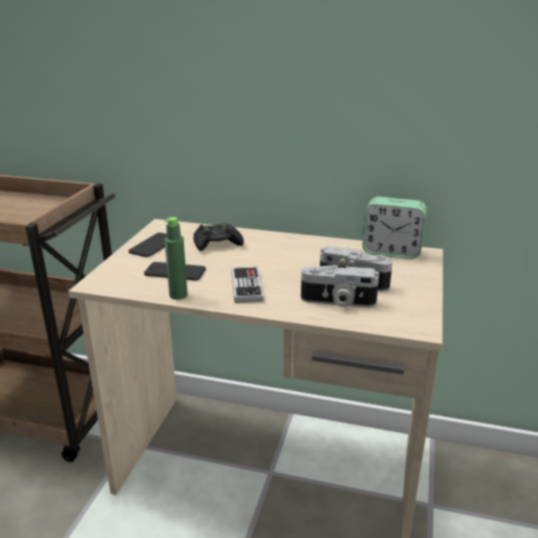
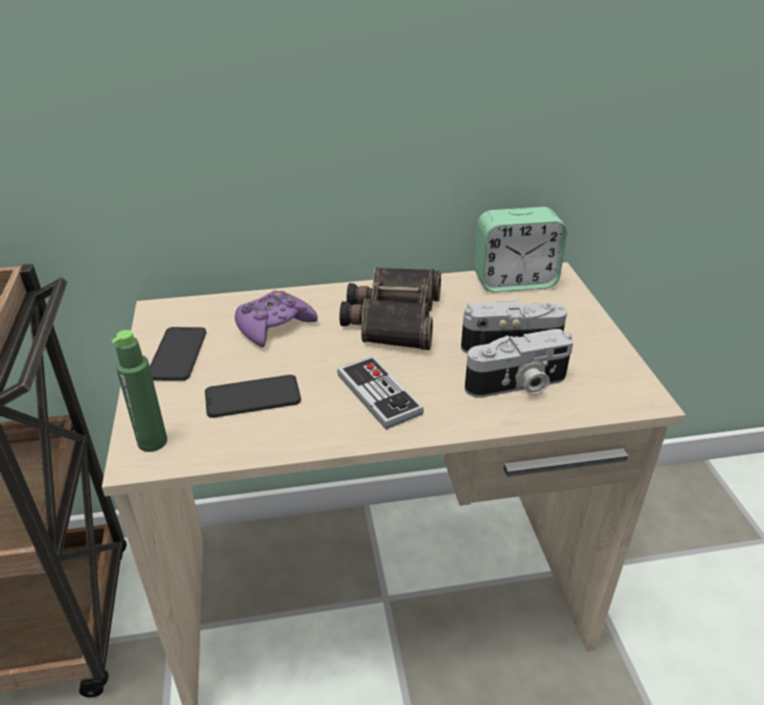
camera: 25 degrees left, 10 degrees up
green bottle [164,217,188,300] -> green bottle moved to [111,330,167,452]
black game controller [193,223,244,251] -> purple game controller [235,290,318,347]
none -> binoculars [339,267,441,350]

